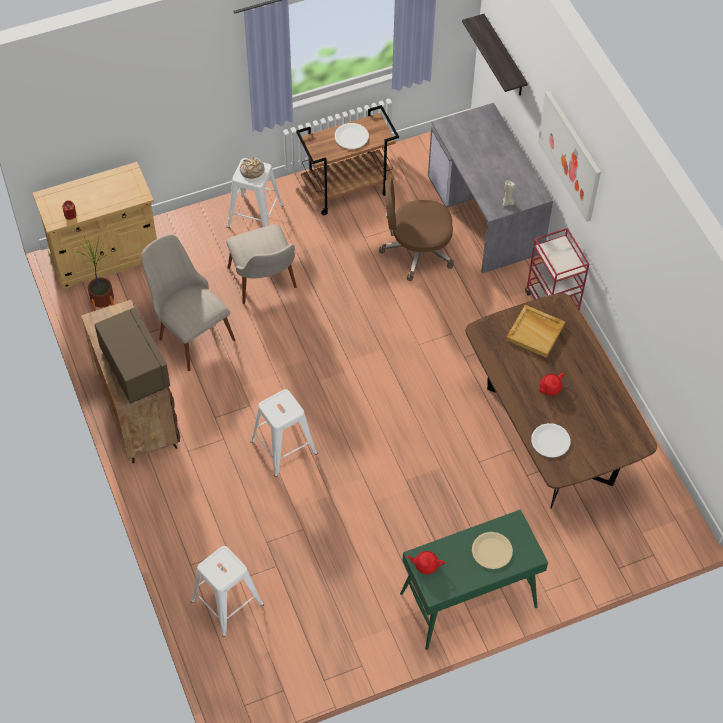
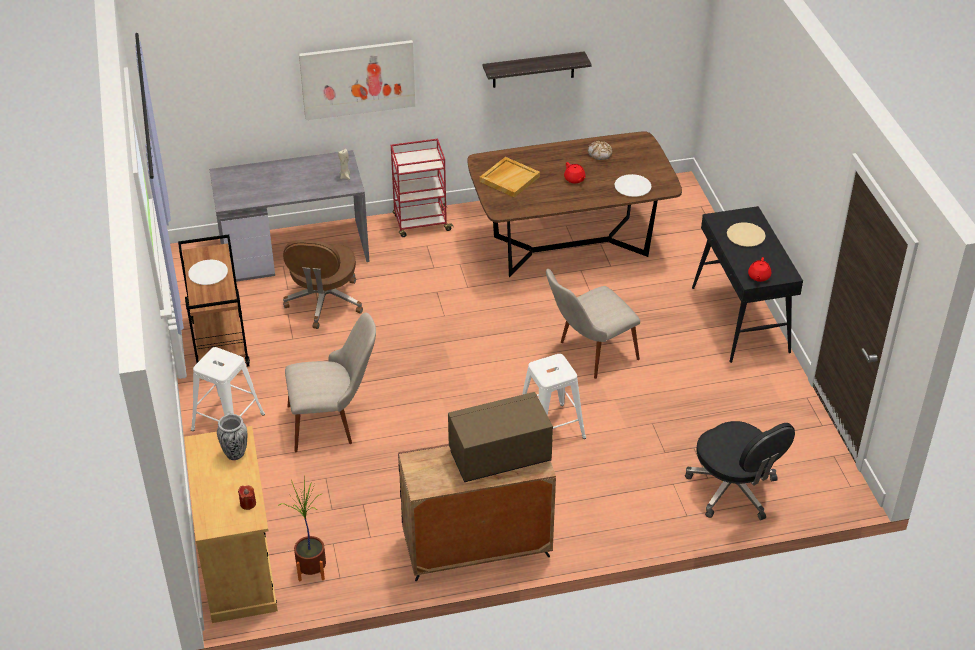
camera: 80 degrees left, 15 degrees down
beige chair [141,234,235,371] -> beige chair moved to [546,269,640,379]
white stool [191,546,264,637] -> black office chair [685,421,795,520]
bread [240,157,264,179] -> bread moved to [588,141,612,160]
green console table [400,509,548,650] -> black console table [692,206,803,363]
shelf [462,14,528,96] -> shelf moved to [482,51,592,88]
none -> vase [217,414,247,460]

